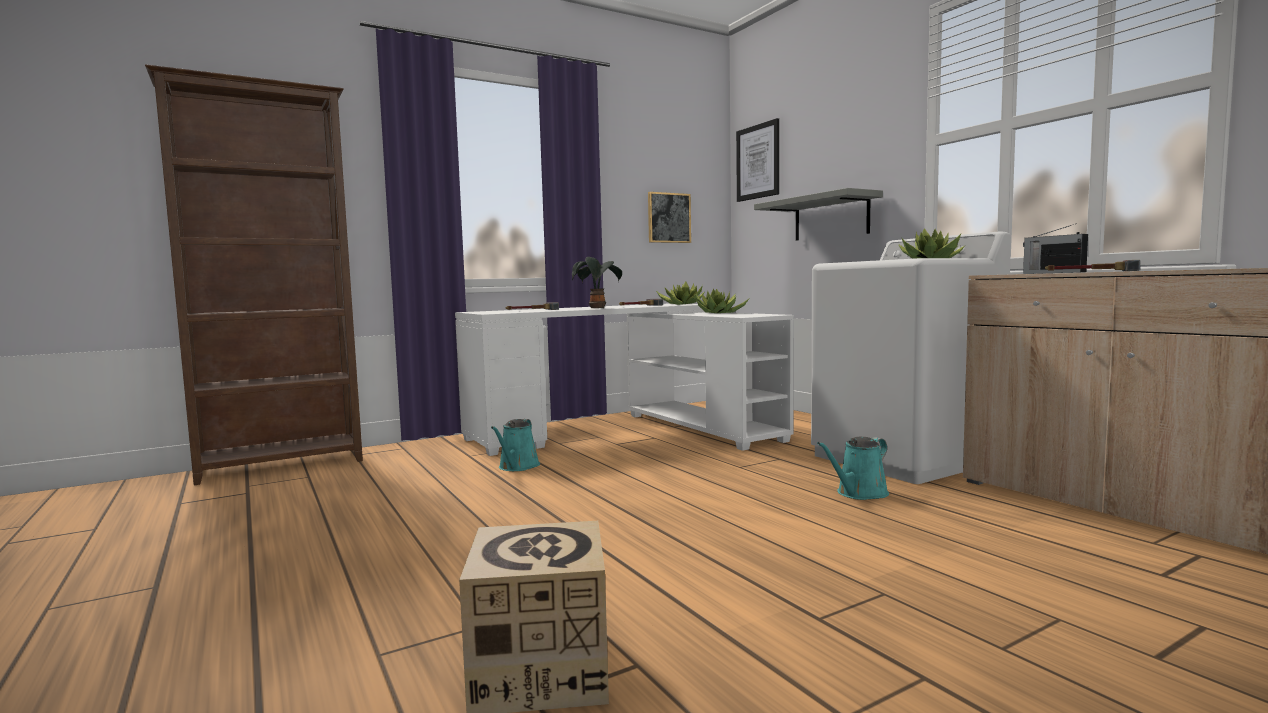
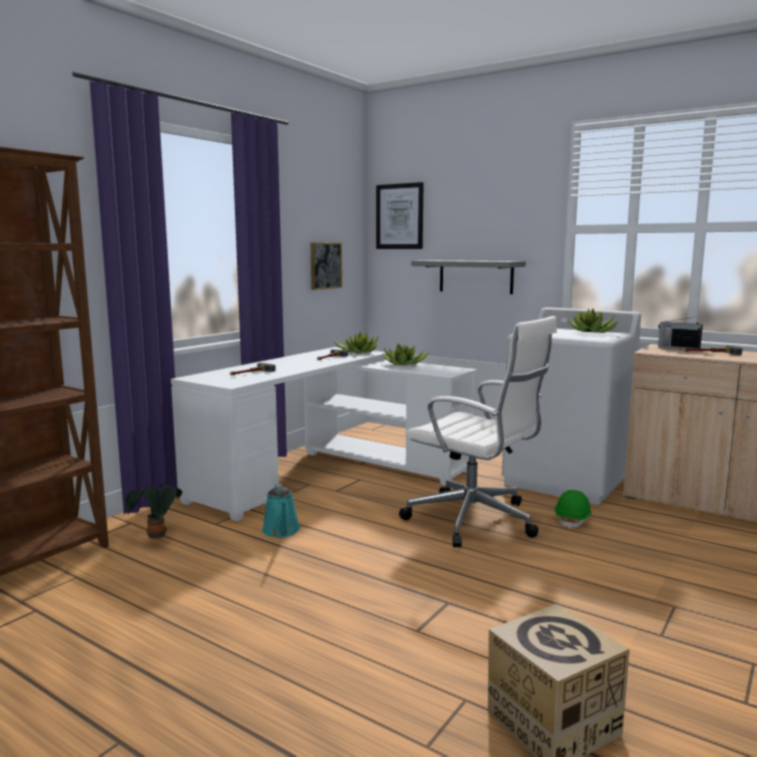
camera: 25 degrees left, 5 degrees up
potted plant [572,257,622,308] -> potted plant moved to [126,483,182,539]
turquoise watering can [817,437,889,500] -> green hard hat [555,490,592,529]
none -> white office chair [399,316,557,547]

